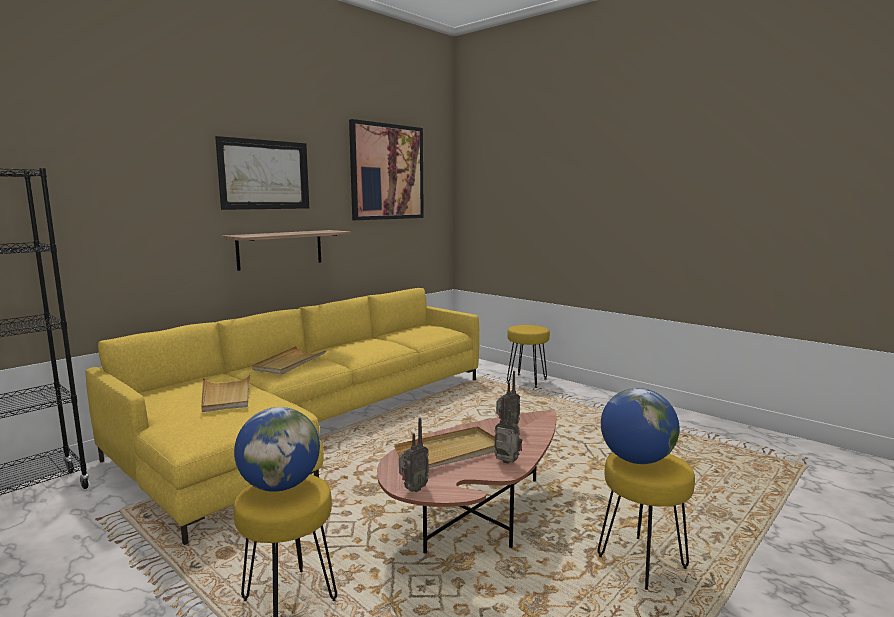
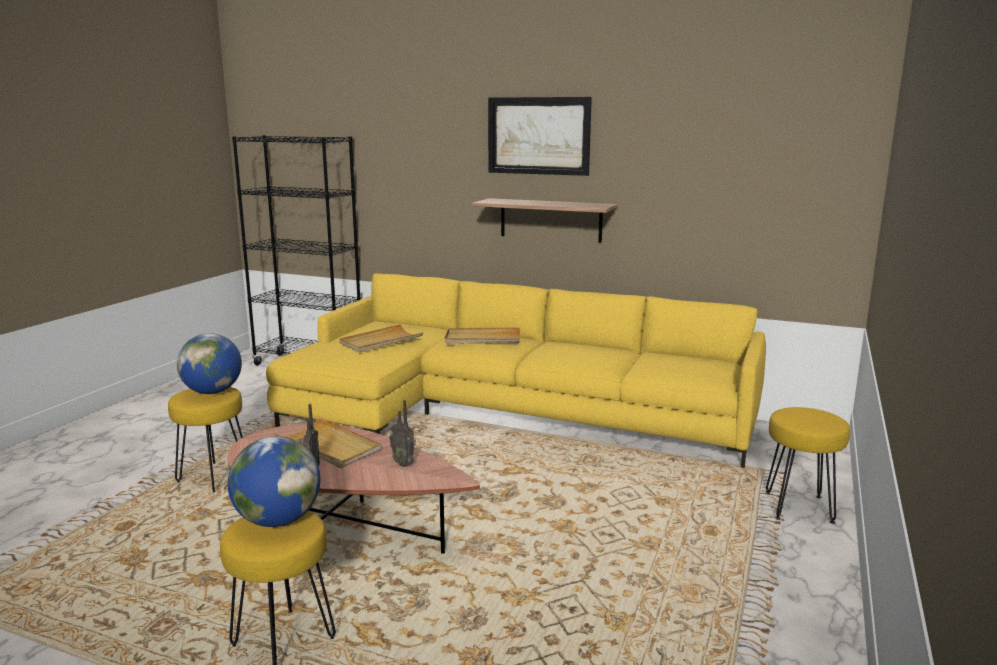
camera: 70 degrees right, 5 degrees up
picture [349,119,424,220] -> none
radio [399,418,429,492] -> none

